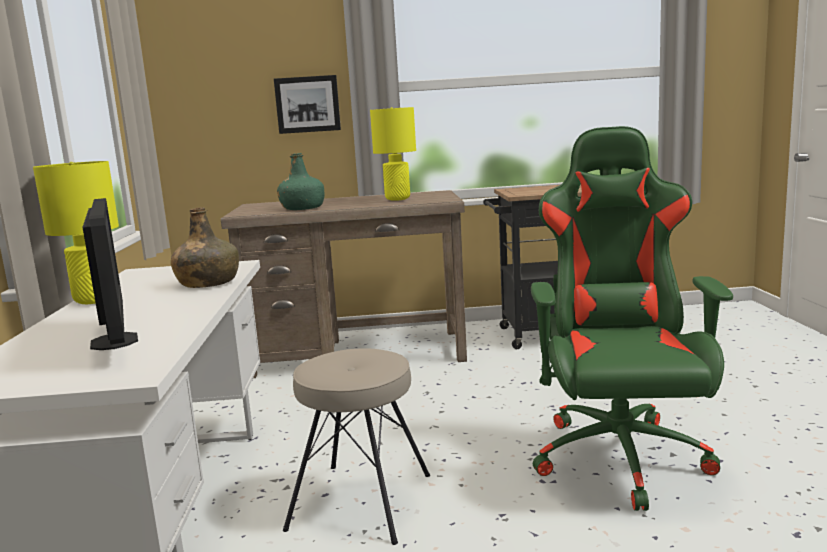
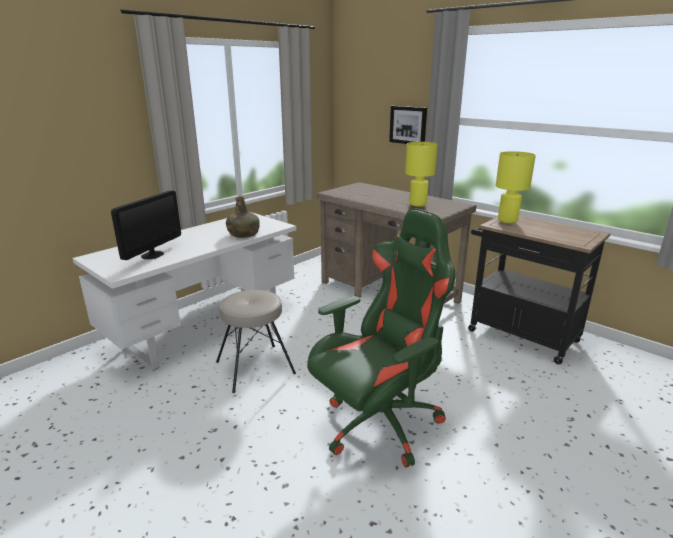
camera: 45 degrees right, 10 degrees up
yellow table lamp [33,161,119,304] -> yellow table lamp moved to [496,151,536,223]
green bottle [277,153,325,210] -> none

